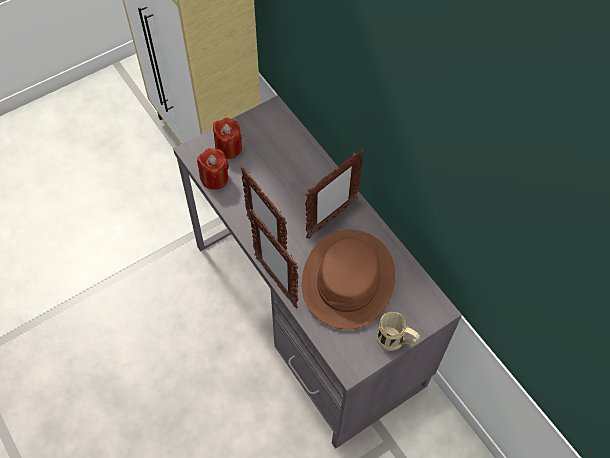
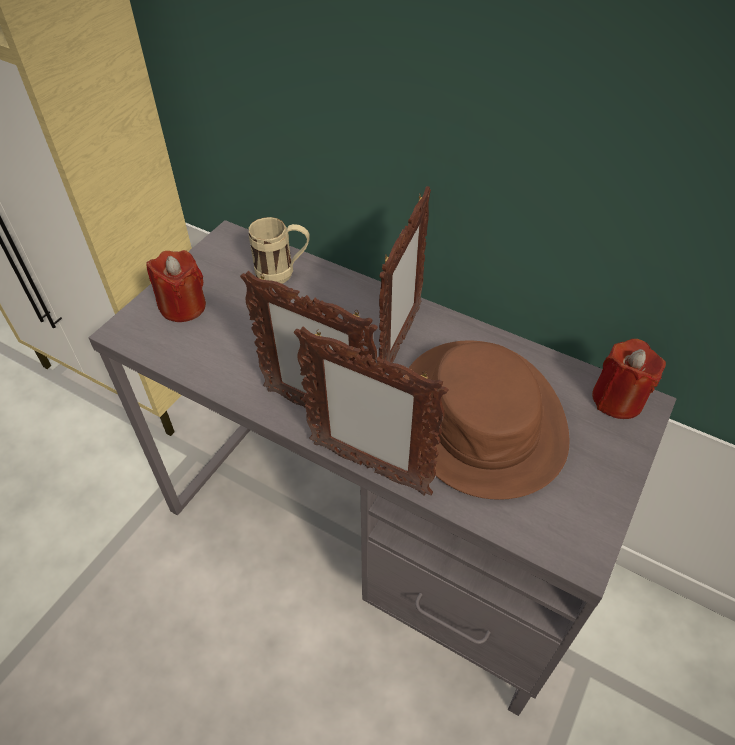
camera: 25 degrees left, 10 degrees down
red candle [197,148,229,190] -> red candle moved to [592,339,666,419]
beige mug [377,311,420,351] -> beige mug moved to [249,217,310,284]

